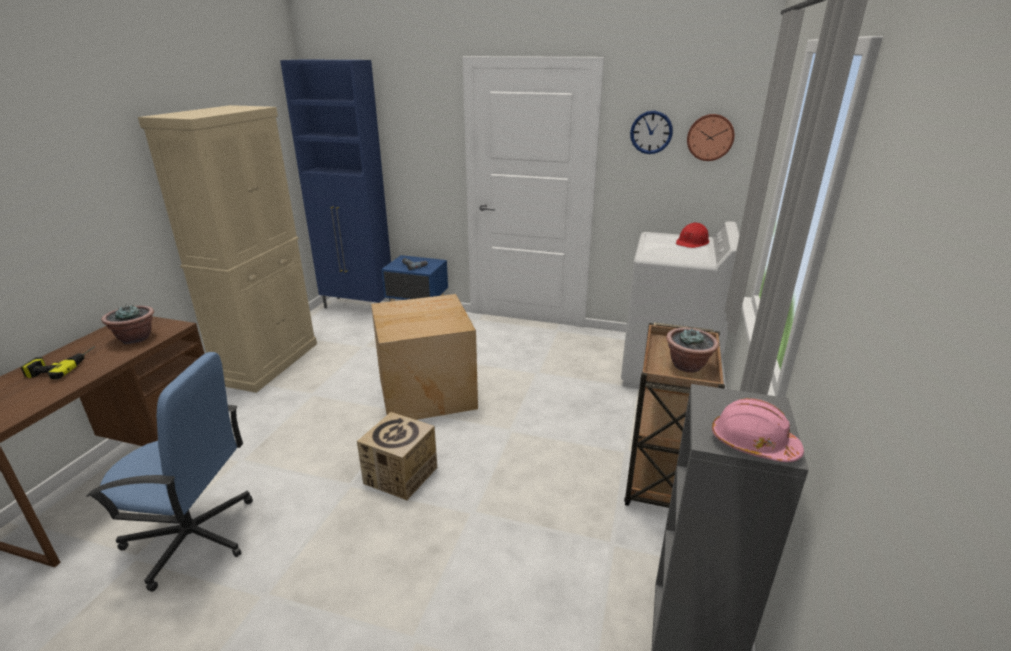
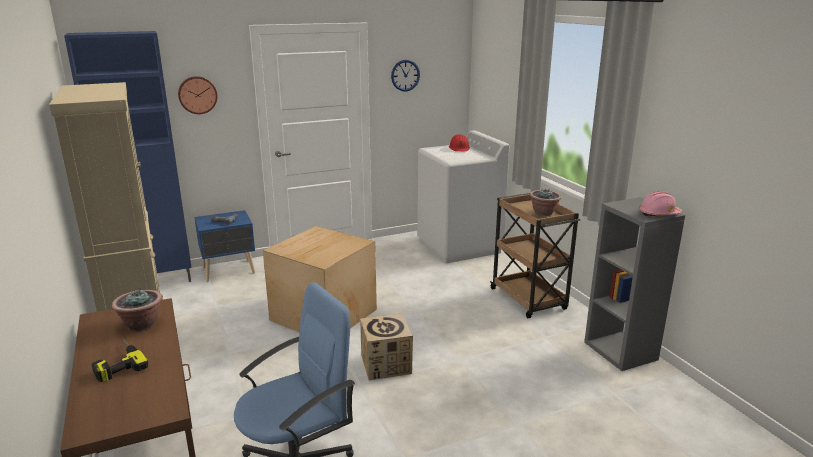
camera: 40 degrees left, 5 degrees down
wall clock [687,114,735,161] -> wall clock moved to [178,76,217,114]

